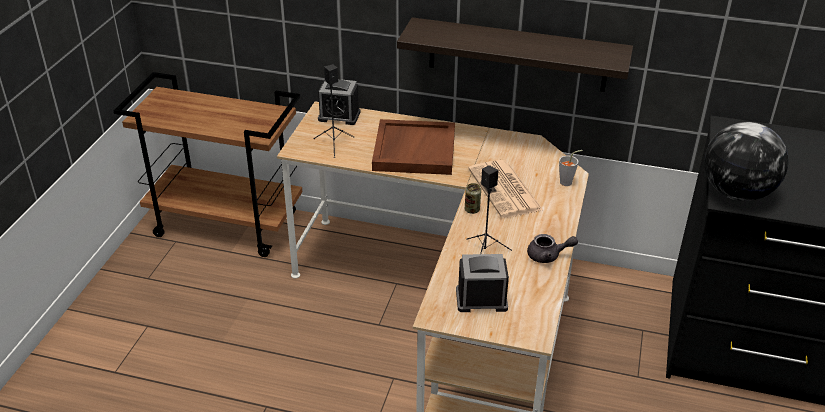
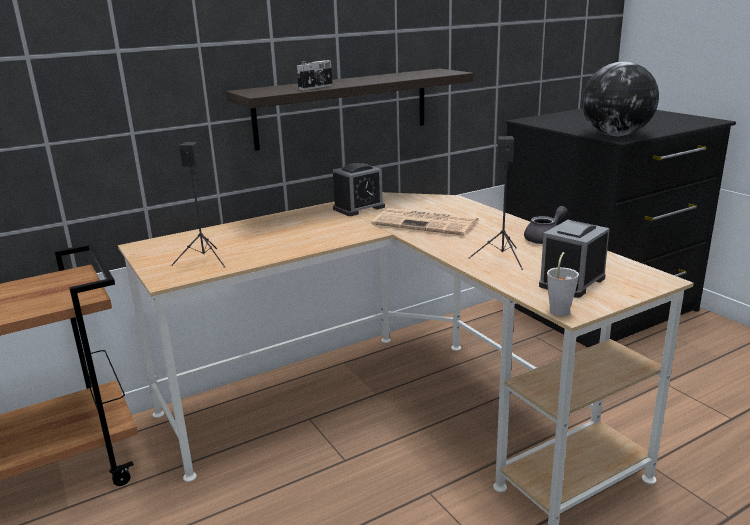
camera: 45 degrees left, 15 degrees down
alarm clock [318,79,361,125] -> alarm clock moved to [333,163,385,216]
brown tray [372,119,455,175] -> none
can [465,183,481,214] -> none
grey cup [559,150,583,186] -> grey cup moved to [547,252,579,317]
none -> camera [297,60,333,90]

